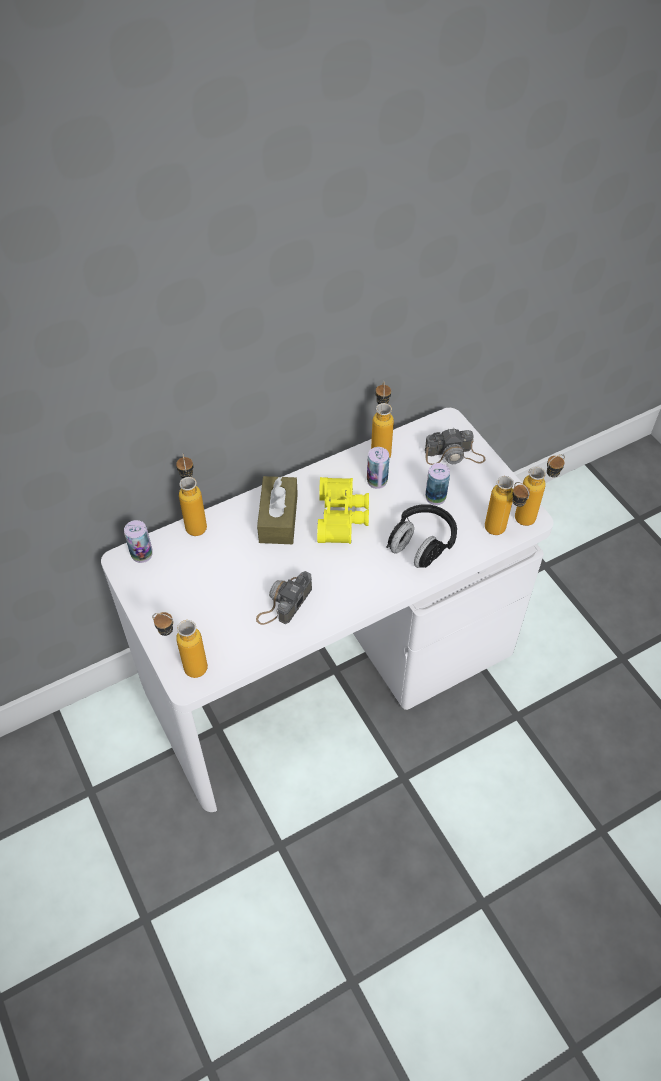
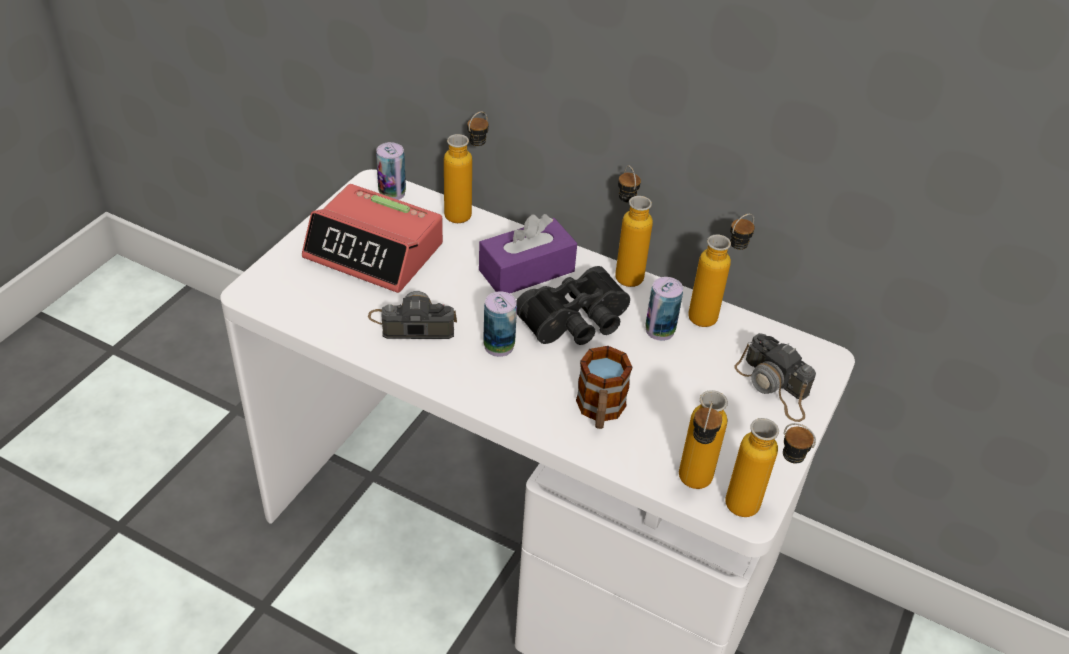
camera: 55 degrees right, 10 degrees down
bottle [152,612,208,678] -> bottle moved to [615,165,653,287]
brown tissue box [257,476,298,544] -> purple tissue box [479,214,577,294]
yellow binoculars [317,477,369,544] -> black binoculars [516,266,630,345]
black headphones [386,504,457,568] -> mug [576,346,633,429]
can [425,463,450,505] -> can moved to [483,292,517,357]
none -> alarm clock [302,184,443,293]

